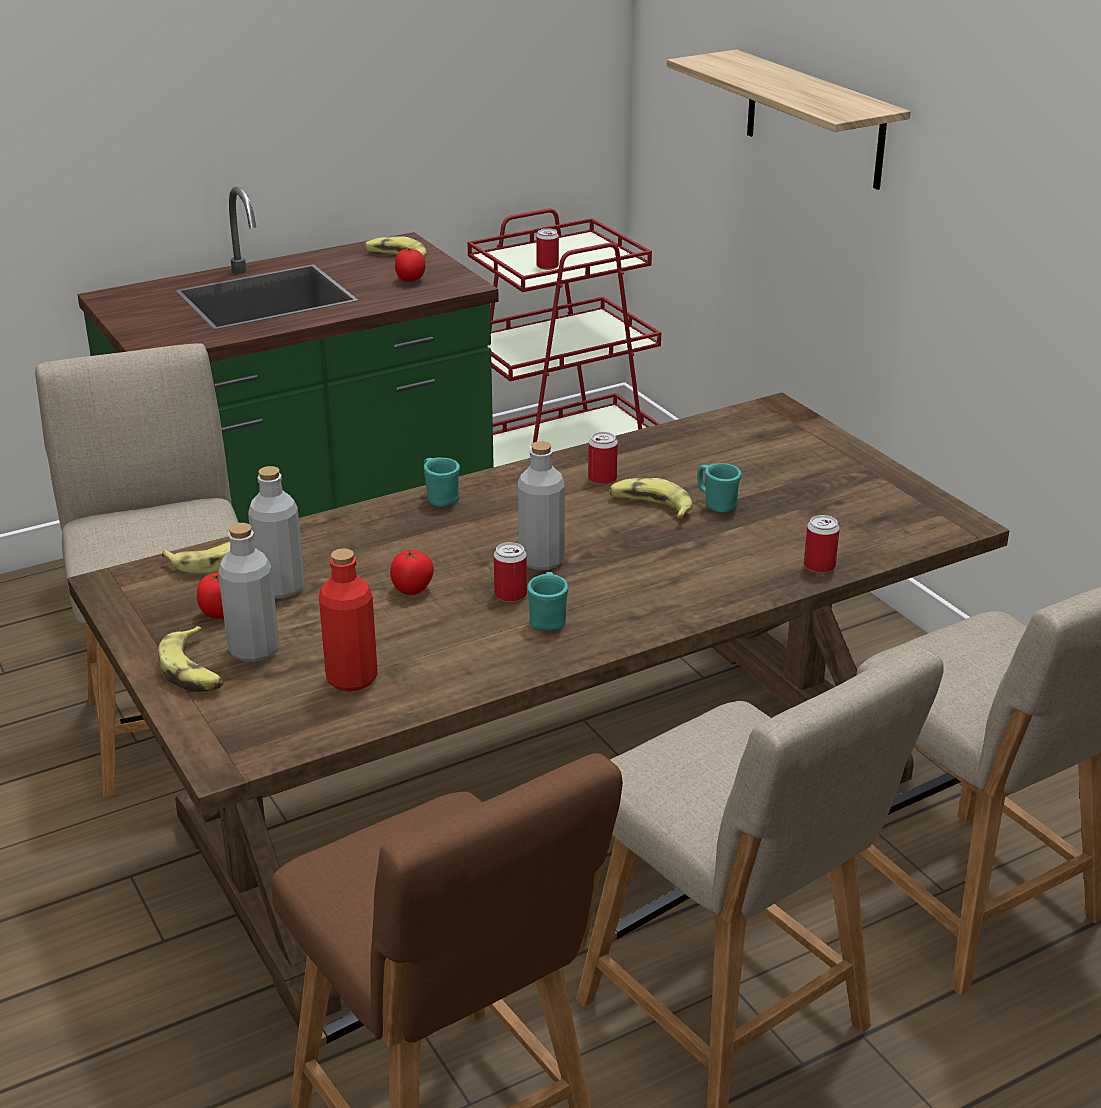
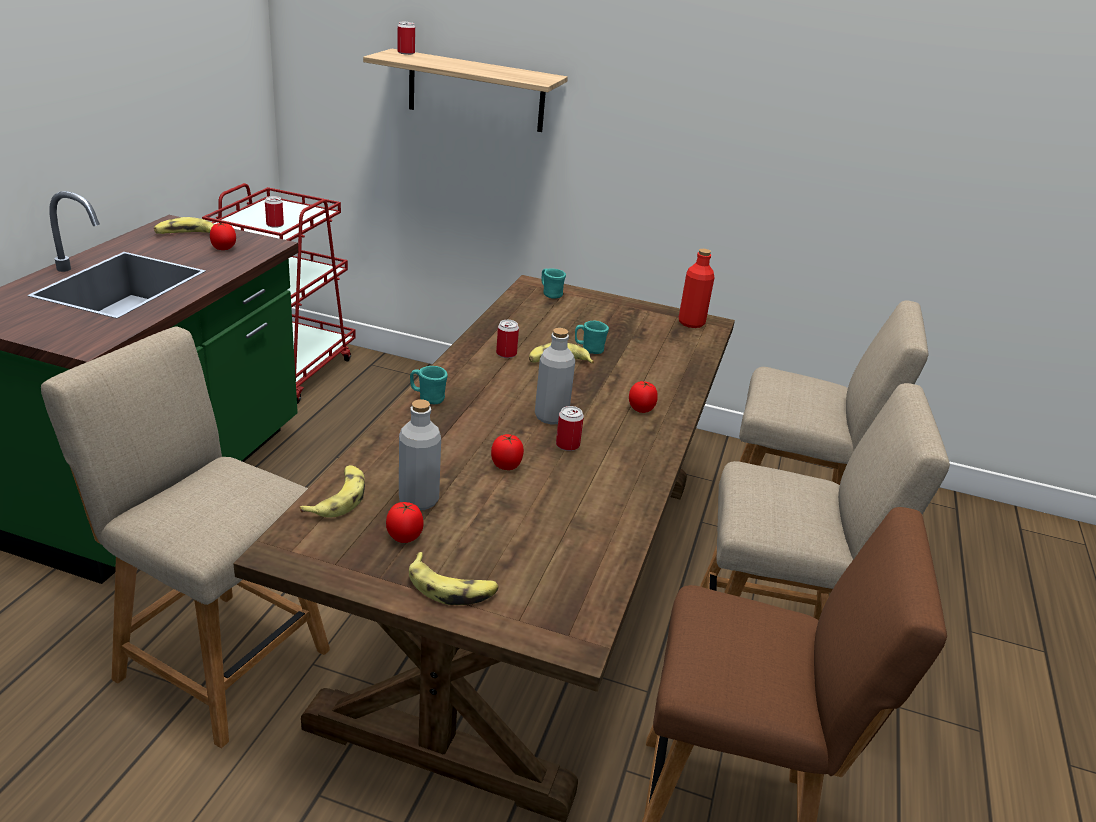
camera: 45 degrees left, 0 degrees up
grey bottle [218,523,279,662] -> none
red bottle [319,548,378,691] -> red bottle moved to [679,249,714,328]
turquoise mug [527,572,568,631] -> turquoise mug moved to [542,268,566,299]
can [804,515,840,573] -> can moved to [398,22,415,55]
none -> tomato [629,381,658,413]

